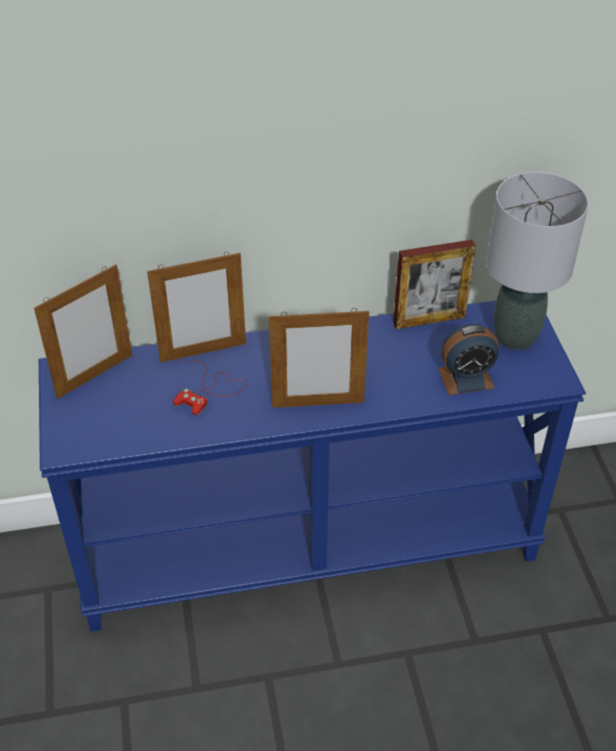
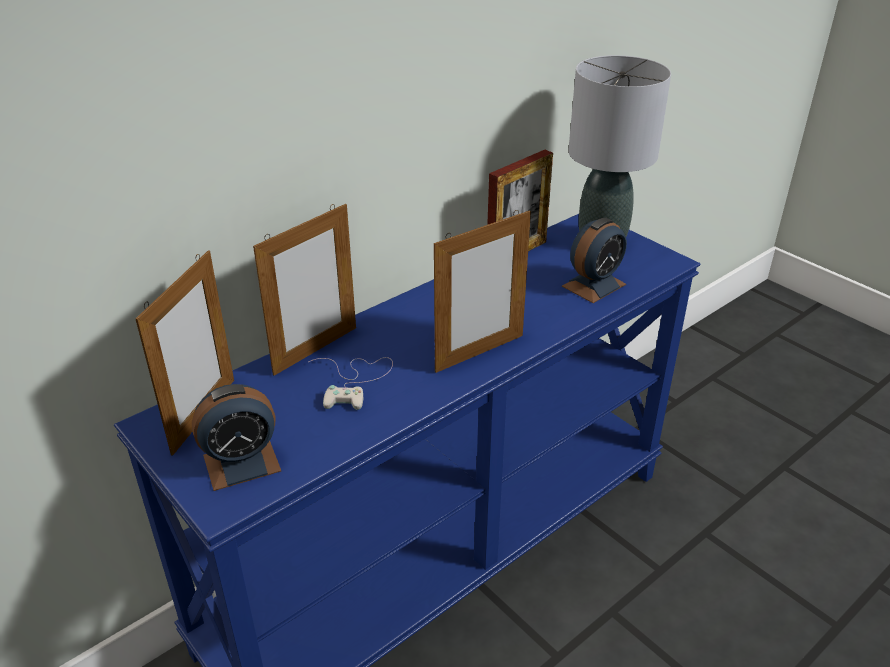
camera: 30 degrees left, 10 degrees down
red game controller [173,361,247,416] -> white game controller [309,357,393,410]
none -> alarm clock [192,384,281,491]

